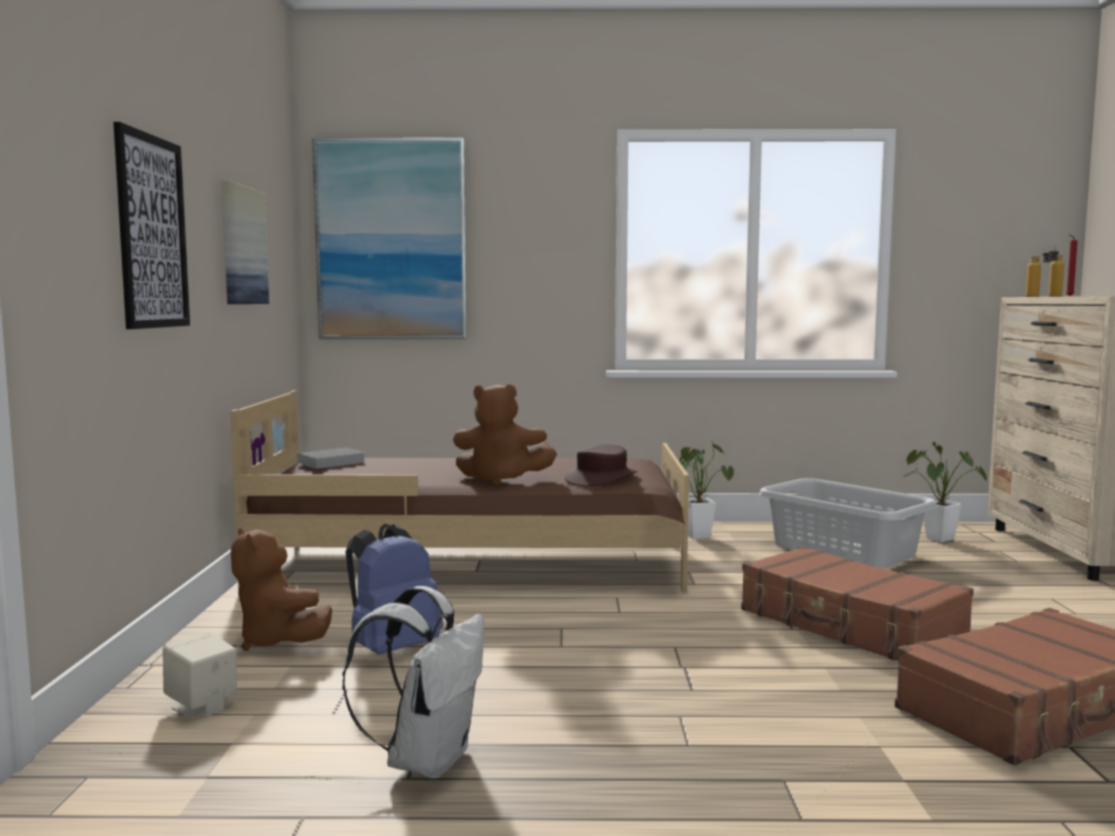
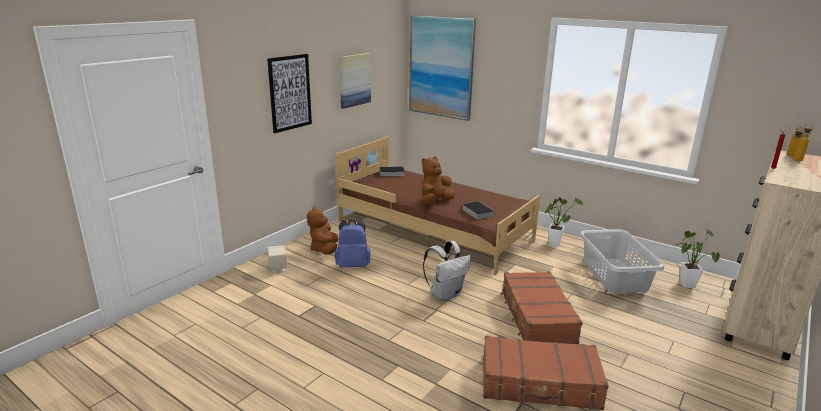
camera: 35 degrees right, 15 degrees up
white backpack [342,586,484,778] -> white backpack moved to [423,241,472,301]
brown plush toy [453,384,557,486] -> brown plush toy turned 90 degrees clockwise [422,156,455,204]
brown hat [564,444,637,486] -> book [462,201,495,219]

